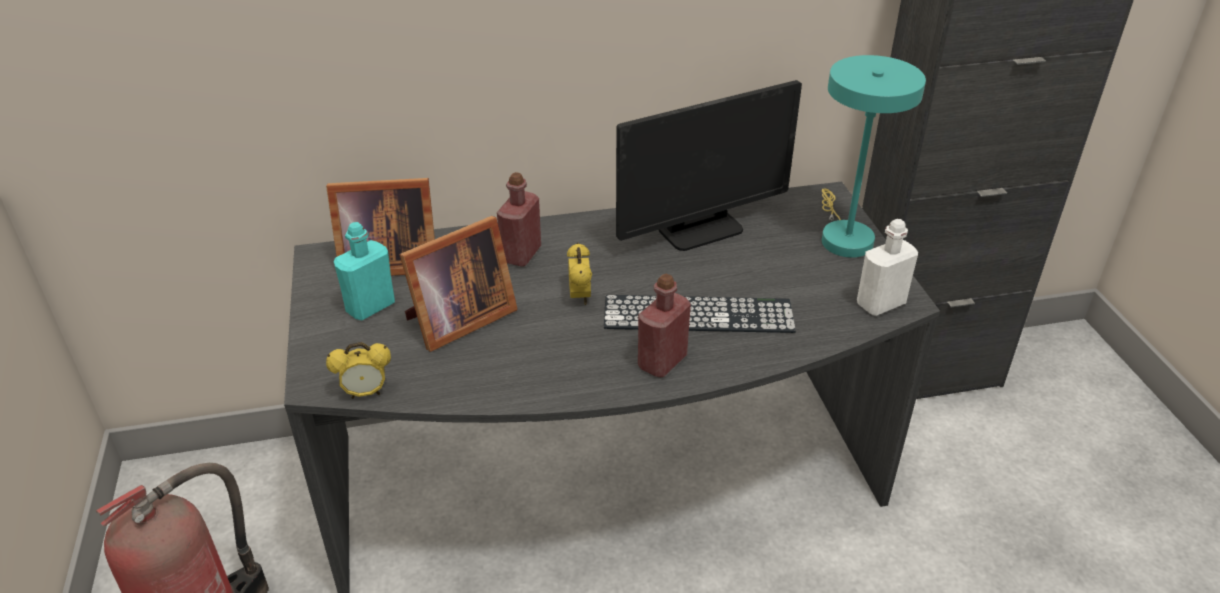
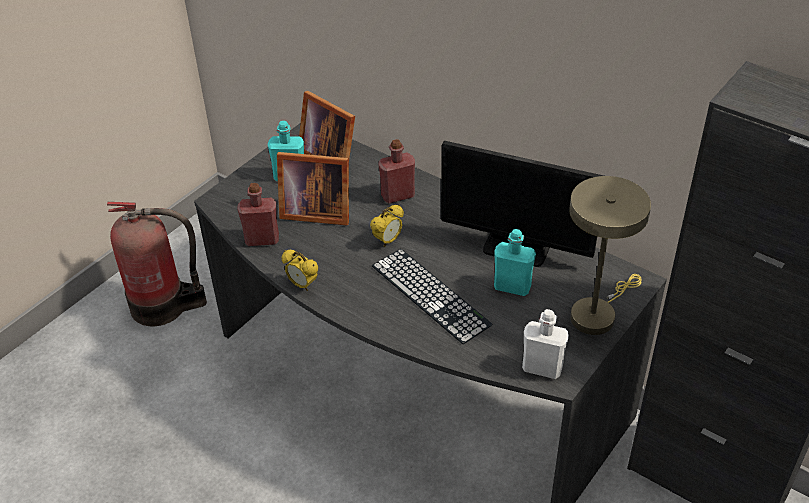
camera: 50 degrees right, 5 degrees up
alarm clock [326,342,391,399] -> alarm clock moved to [282,250,318,291]
red bottle [638,273,691,377] -> red bottle moved to [237,183,279,246]
turquoise table lamp [822,55,926,258] -> beige table lamp [569,176,651,335]
none -> turquoise bottle [494,229,536,296]

